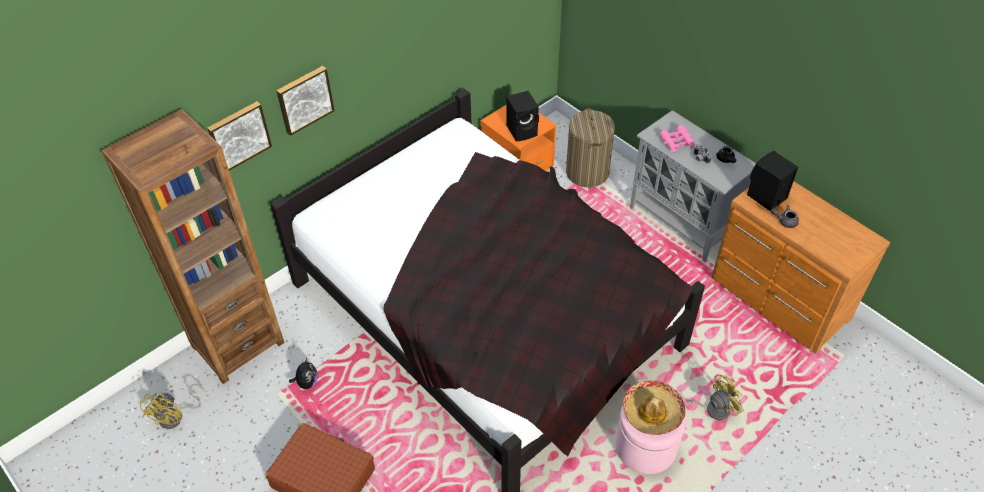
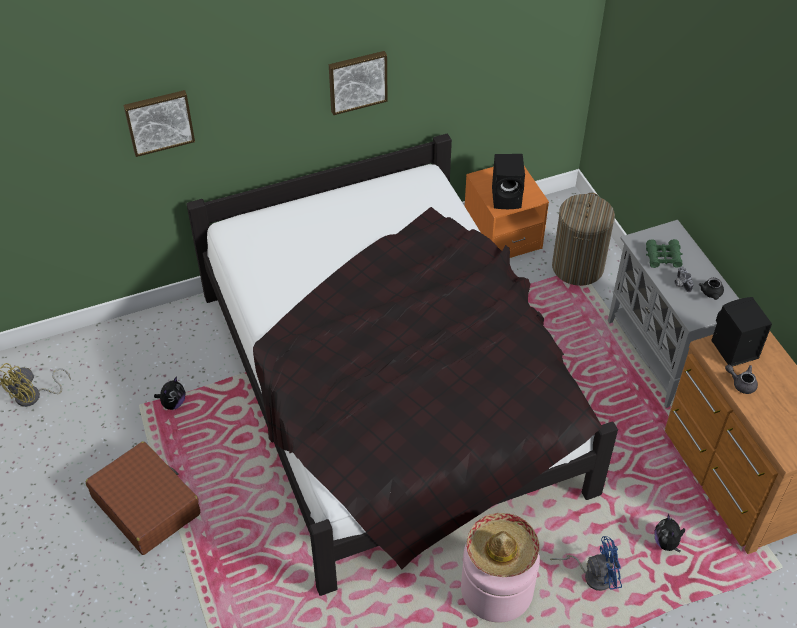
camera: 20 degrees right, 0 degrees up
brown bookcase [101,109,284,384] -> none
picture [277,66,334,136] -> picture moved to [329,51,388,115]
pink binoculars [660,125,695,152] -> green binoculars [646,239,683,268]
yellow fan [685,374,744,420] -> blue fan [550,536,622,591]
none -> plush toy [655,514,686,552]

